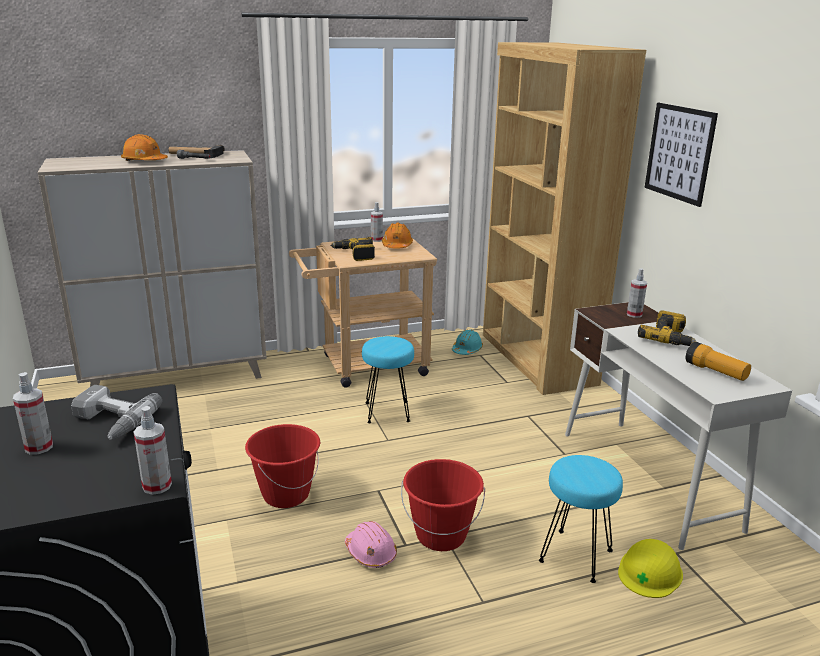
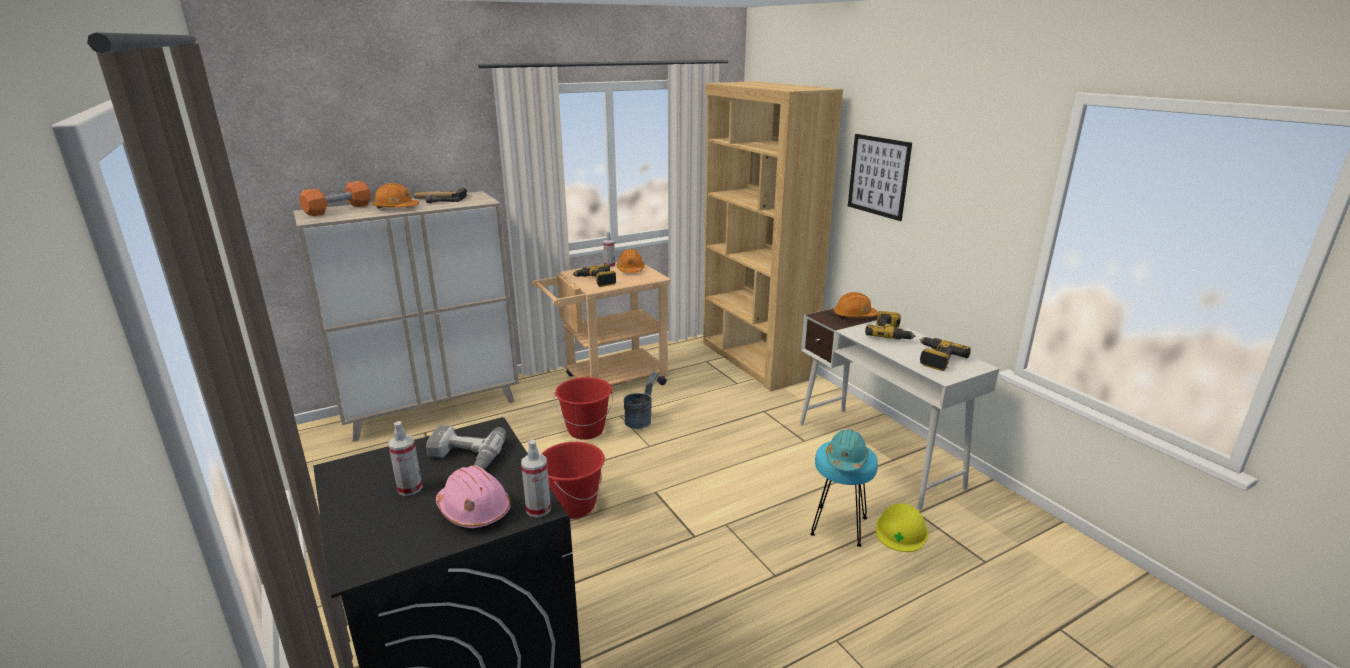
camera: 10 degrees left, 0 degrees up
pink hard hat [345,521,397,568] -> pink hard hat moved to [436,465,511,528]
turquoise stool [362,336,414,423] -> grey bucket [624,371,659,429]
red bucket [401,459,485,551] -> red bucket moved to [554,377,613,440]
turquoise hard hat [452,330,483,355] -> turquoise hard hat moved to [826,429,868,471]
spray bottle [627,268,647,318] -> orange hard hat [834,292,878,318]
flashlight [686,342,751,381] -> power drill [919,337,971,371]
none -> orange dumbbell [299,181,371,216]

